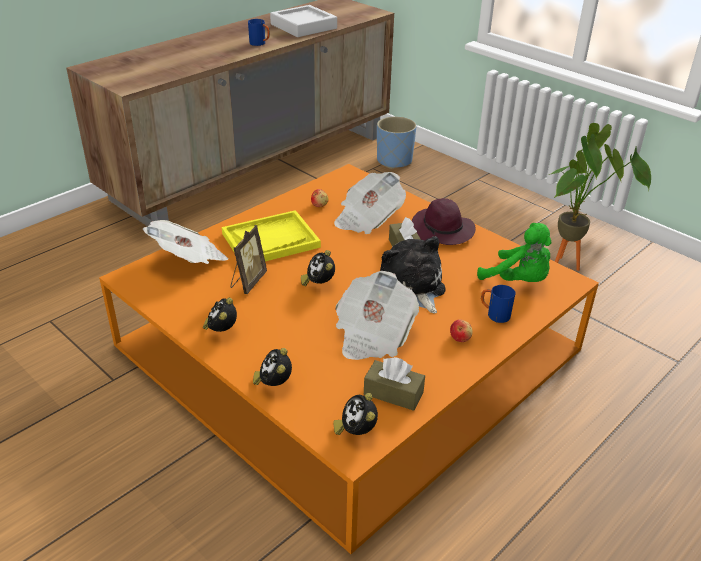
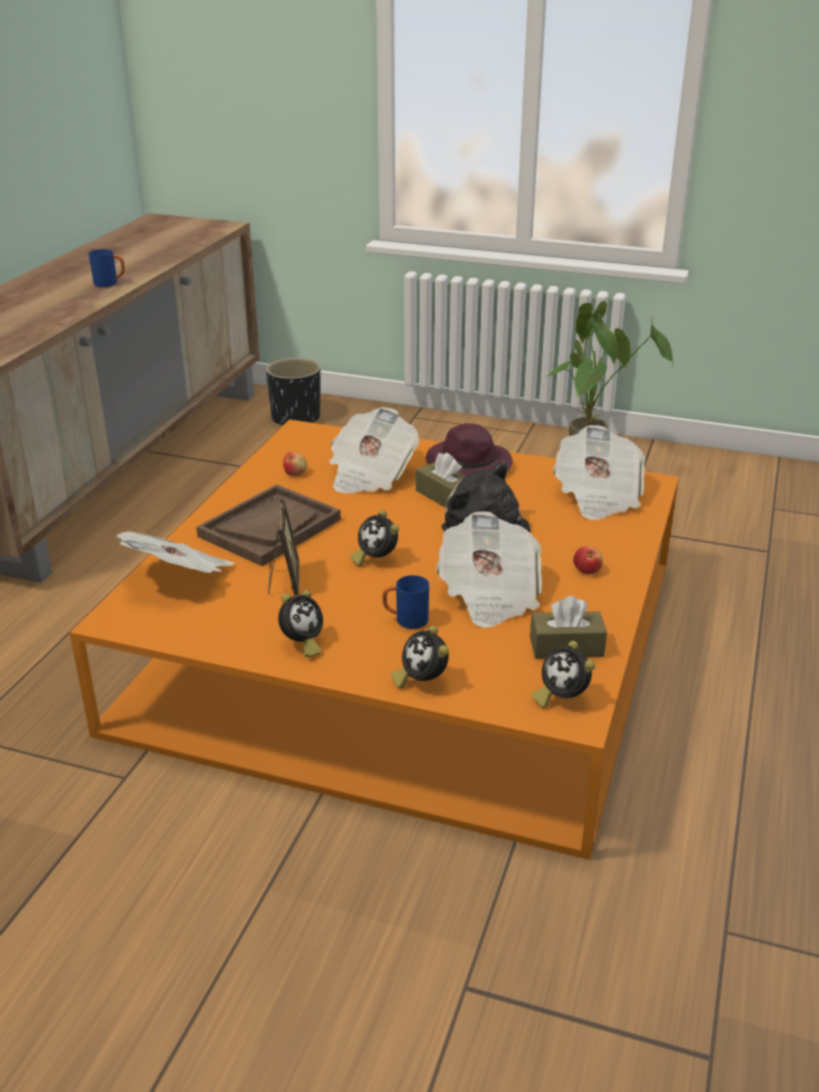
camera: 25 degrees left, 5 degrees down
alarm clock [203,298,237,332] -> alarm clock turned 120 degrees counterclockwise [278,590,323,657]
yellow tray [222,210,321,261] -> brown tray [196,484,341,566]
grey tray [270,5,337,37] -> none
blue planter [377,116,416,169] -> black planter [266,358,321,426]
green plush toy [477,223,552,282] -> newspaper [553,425,646,520]
blue mug [481,285,515,323] -> blue mug moved to [382,575,429,629]

